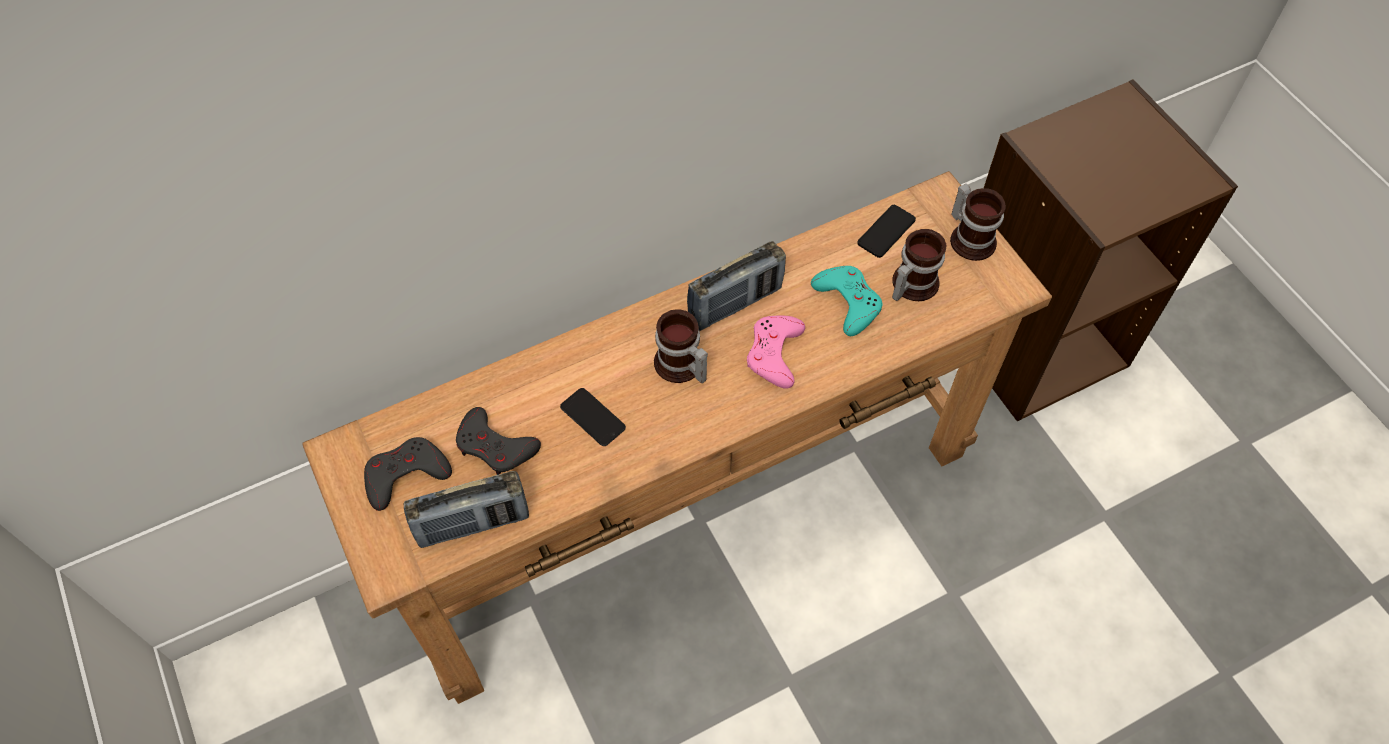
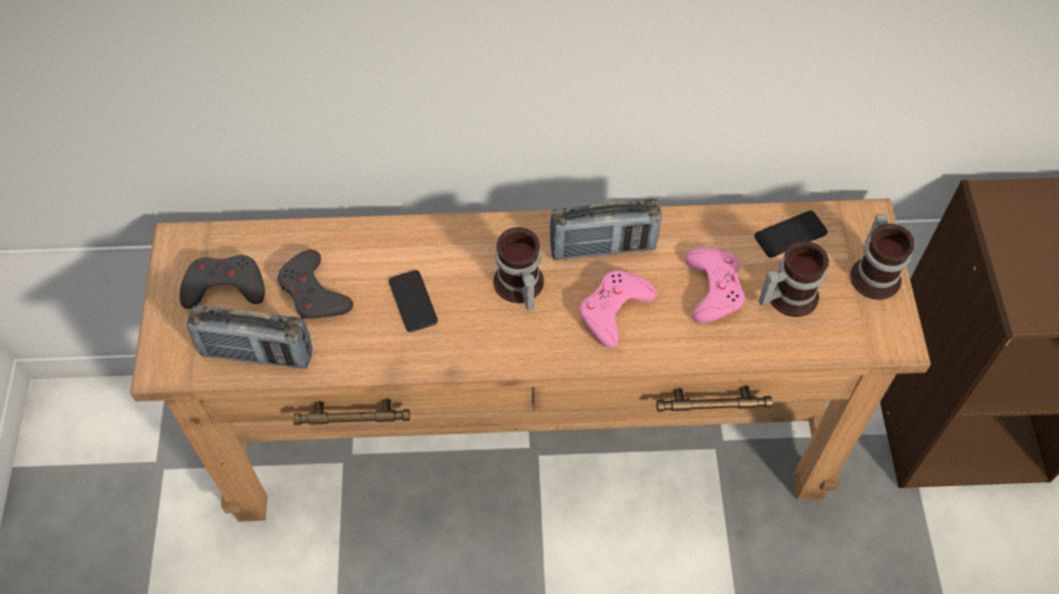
camera: 25 degrees right, 0 degrees up
turquoise game controller [811,266,883,336] -> pink game controller [685,248,745,323]

